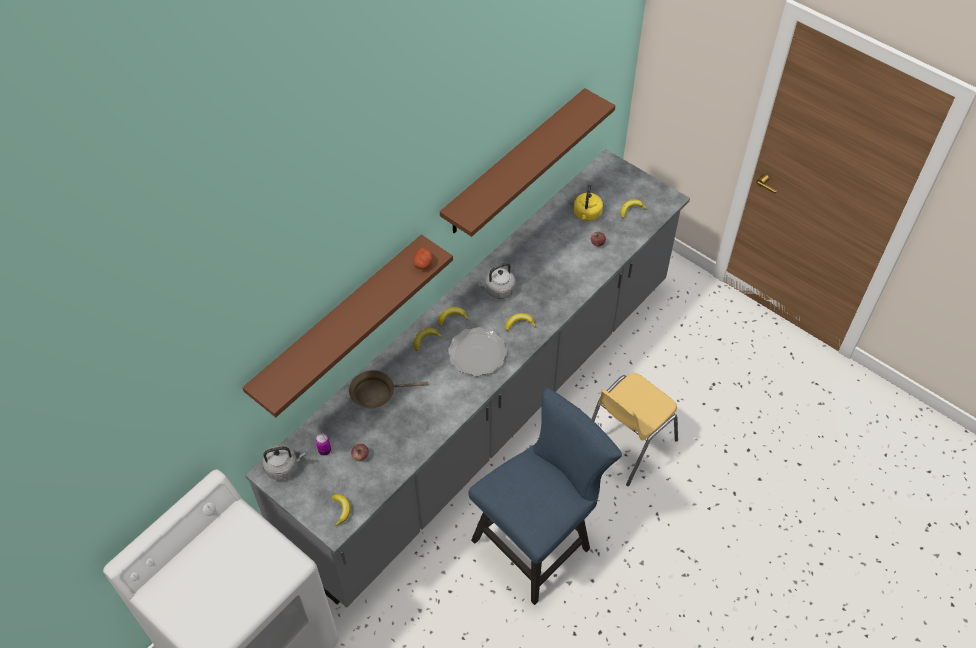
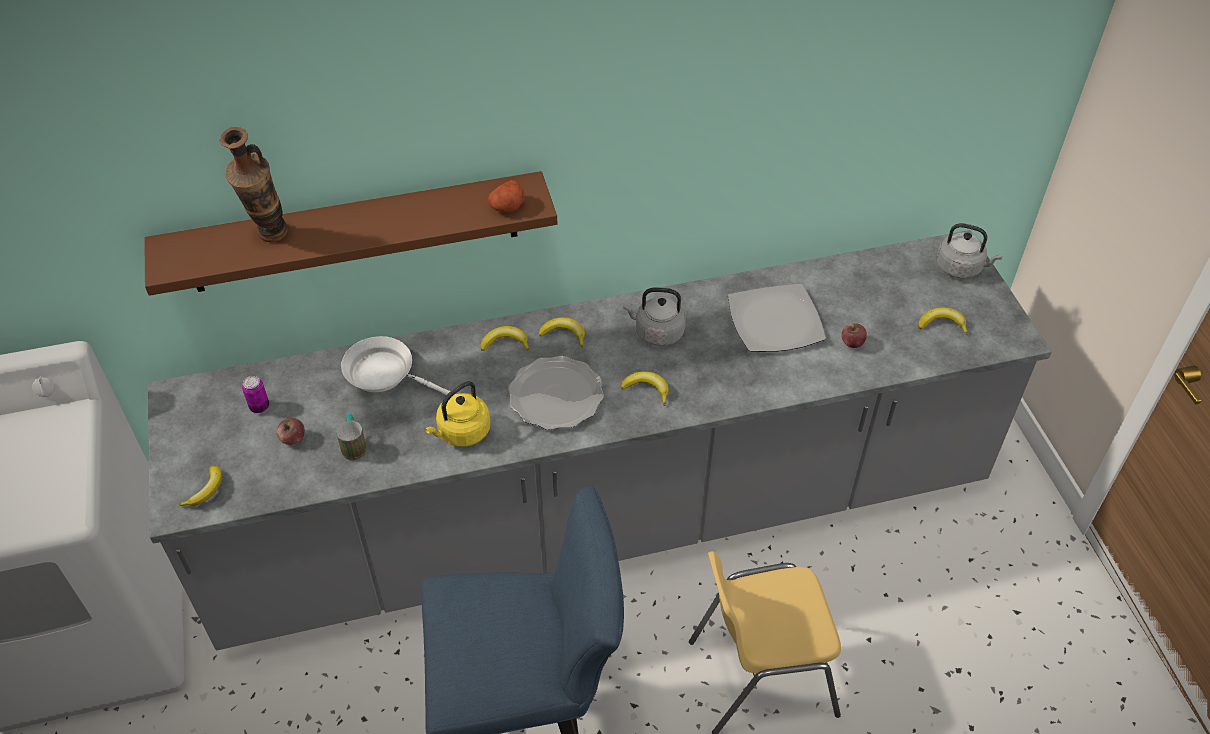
camera: 35 degrees right, 5 degrees down
grey kettle [262,445,306,480] -> grey kettle moved to [937,223,1003,279]
brown frying pan [349,370,428,409] -> white frying pan [341,336,455,395]
brown shelf [440,88,616,237] -> none
yellow kettle [574,184,603,221] -> yellow kettle moved to [425,381,490,447]
none -> vase [220,127,288,242]
none -> mug [336,414,367,461]
none -> plate [728,284,826,352]

